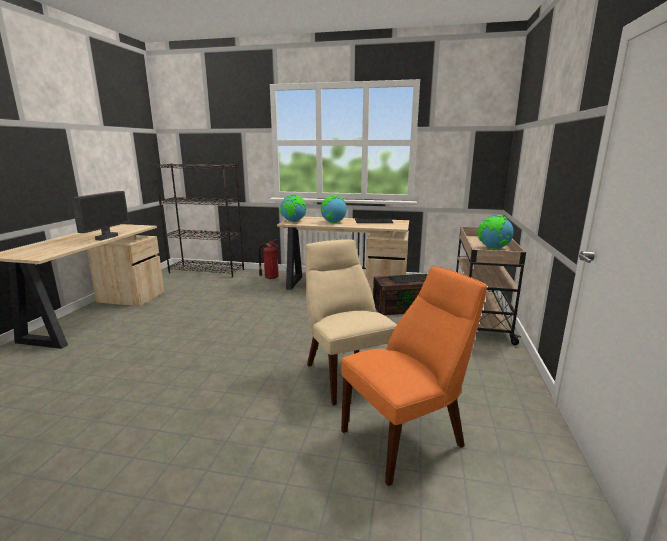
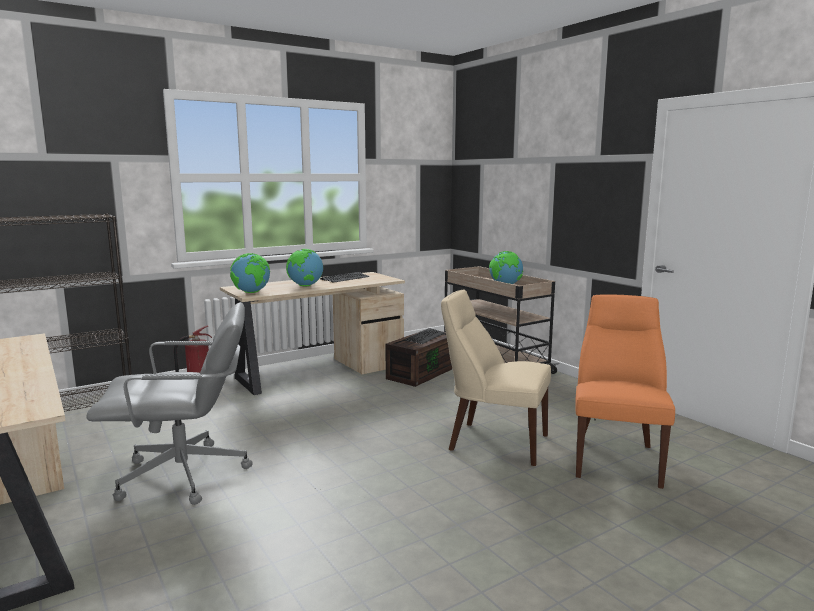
camera: 45 degrees left, 5 degrees down
monitor [71,191,129,241] -> none
none -> grey office chair [86,302,252,505]

